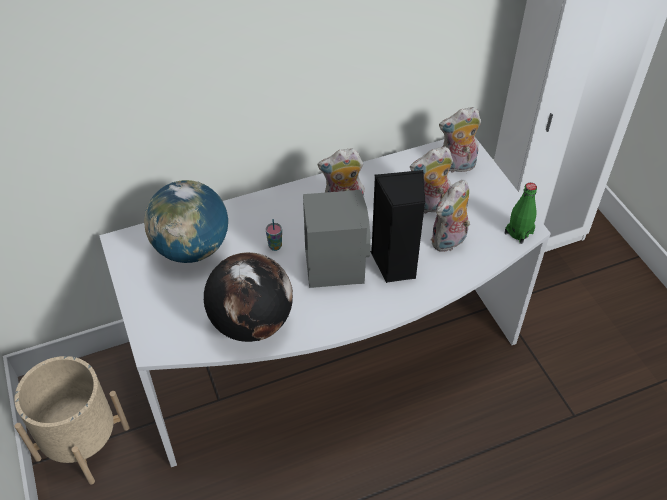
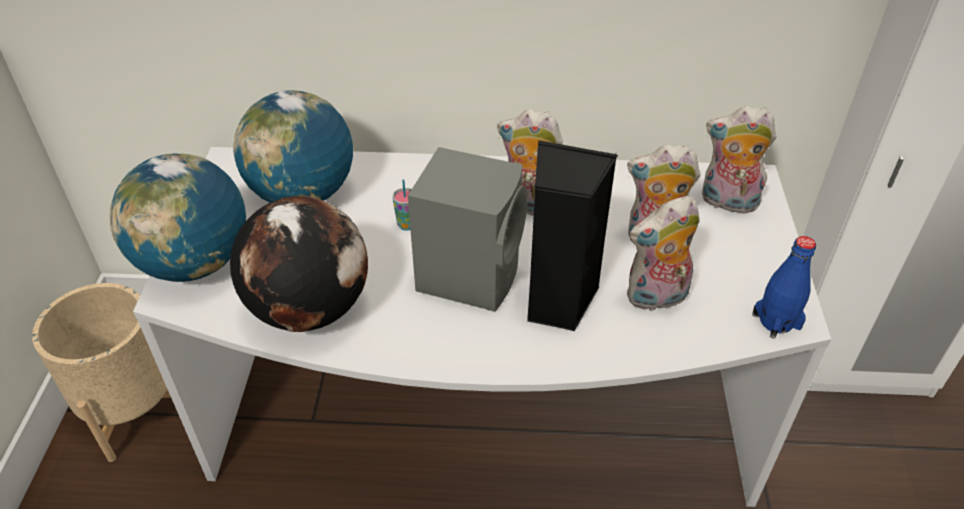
camera: 25 degrees right, 5 degrees down
green bottle [505,183,537,244] -> blue bottle [752,236,816,339]
none -> globe [110,154,246,282]

